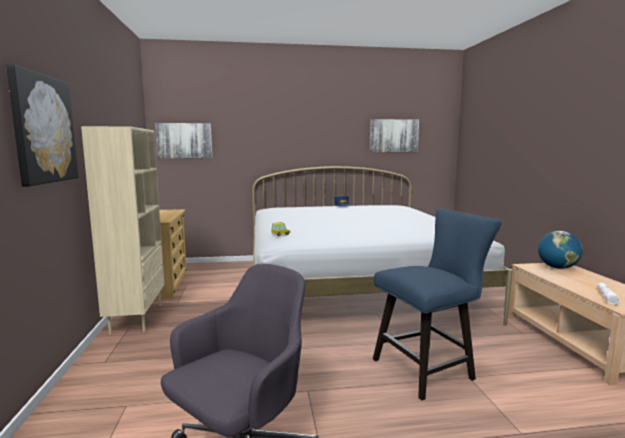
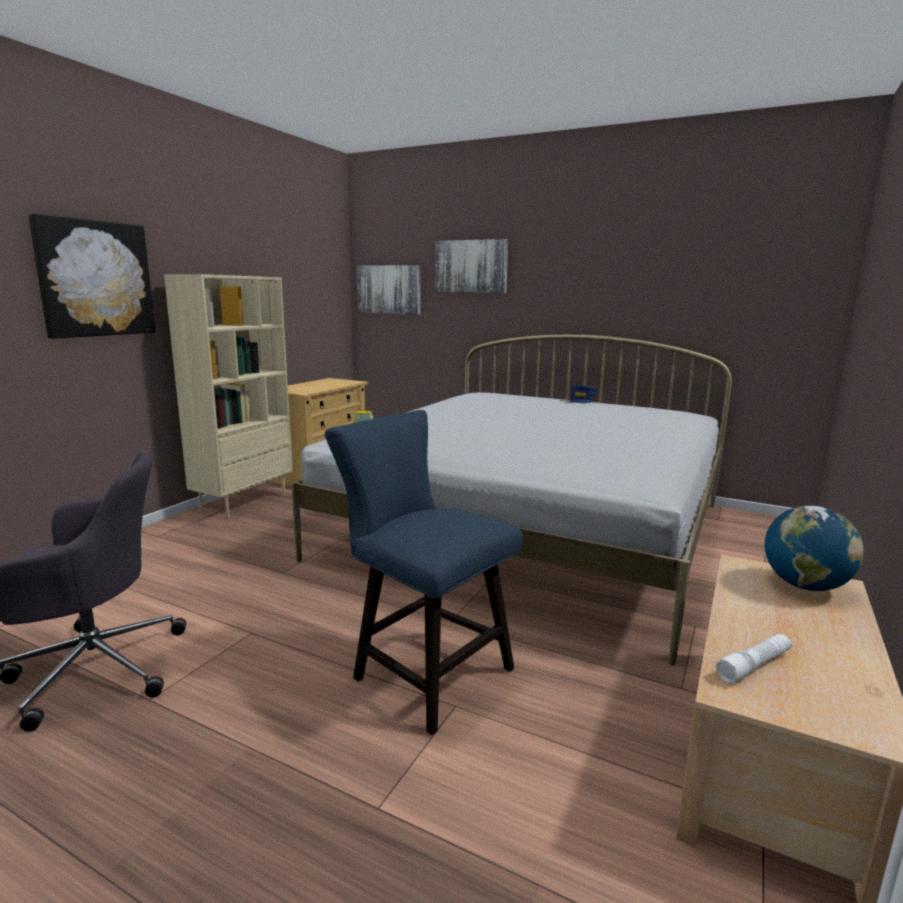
camera: 35 degrees right, 5 degrees up
picture [369,119,419,152] -> picture moved to [435,239,508,293]
blue chair [373,208,502,400] -> blue chair turned 150 degrees counterclockwise [325,410,523,735]

